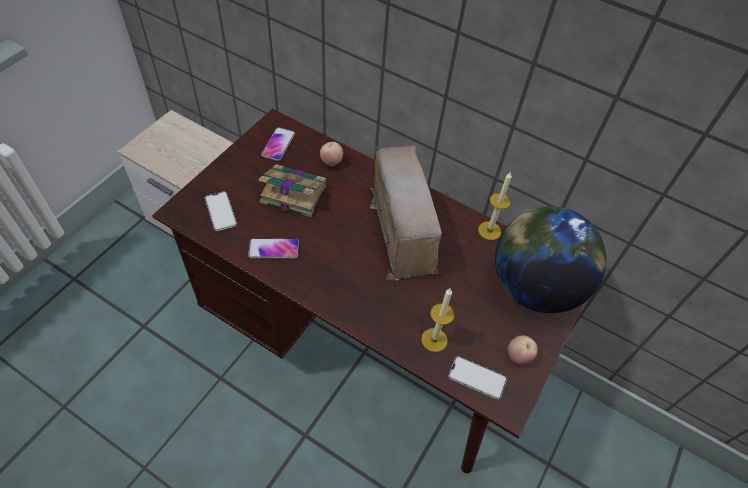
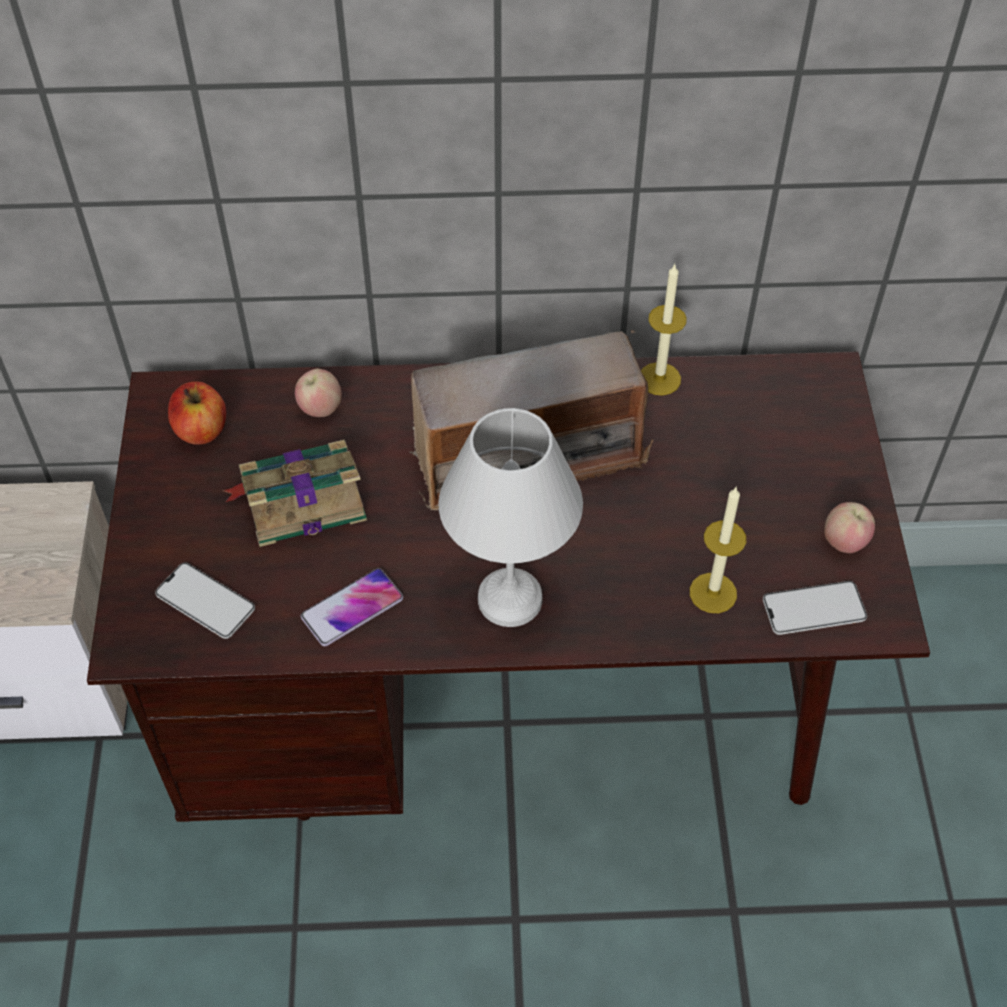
camera: 30 degrees left, 0 degrees up
phone [261,127,295,161] -> apple [168,381,226,445]
radio [370,146,442,281] -> radio turned 120 degrees clockwise [409,330,653,511]
globe [495,206,606,313] -> none
none -> white table lamp [438,408,583,627]

